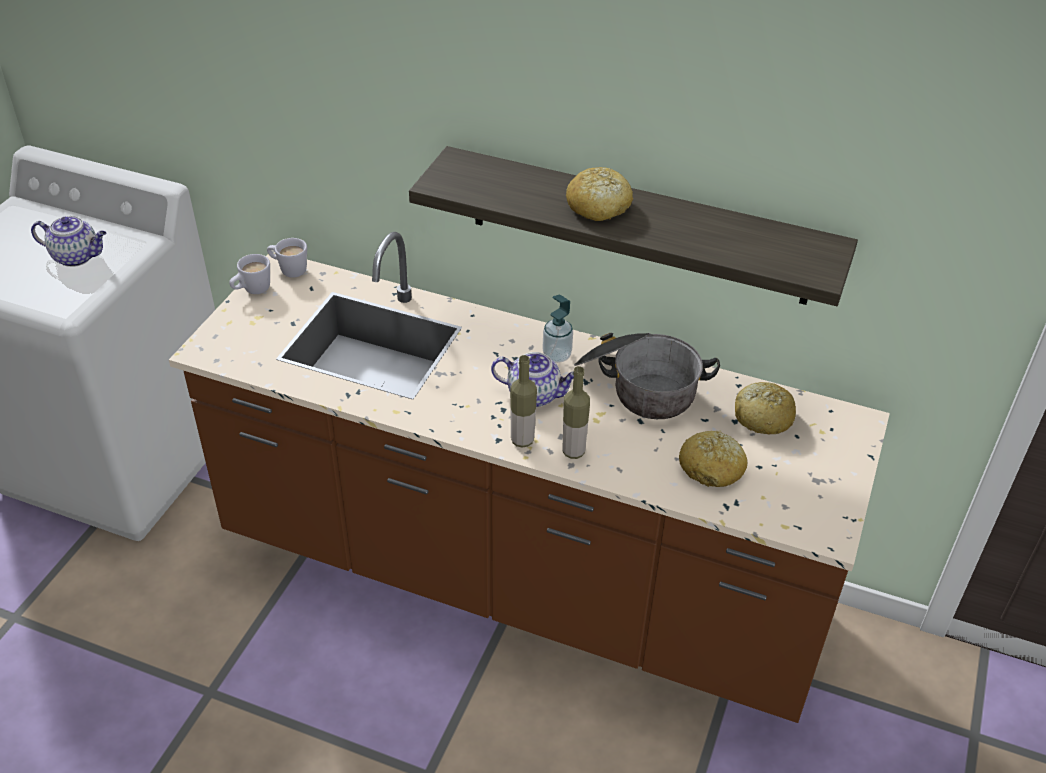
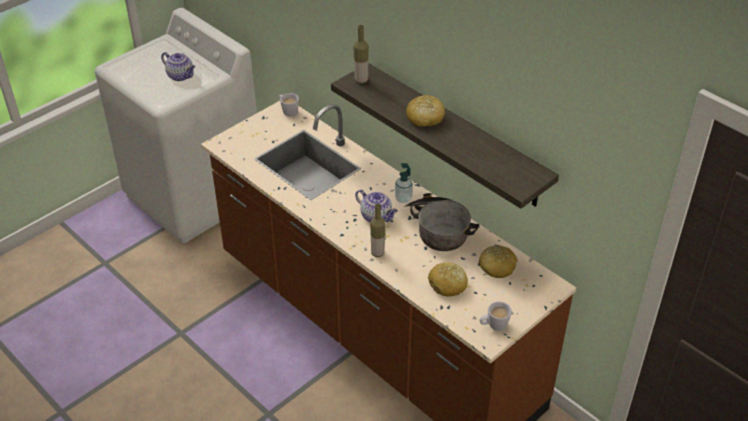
camera: 25 degrees right, 0 degrees up
white mug [229,254,270,294] -> white mug moved to [479,301,512,331]
bottle [510,355,537,448] -> bottle moved to [354,25,369,84]

